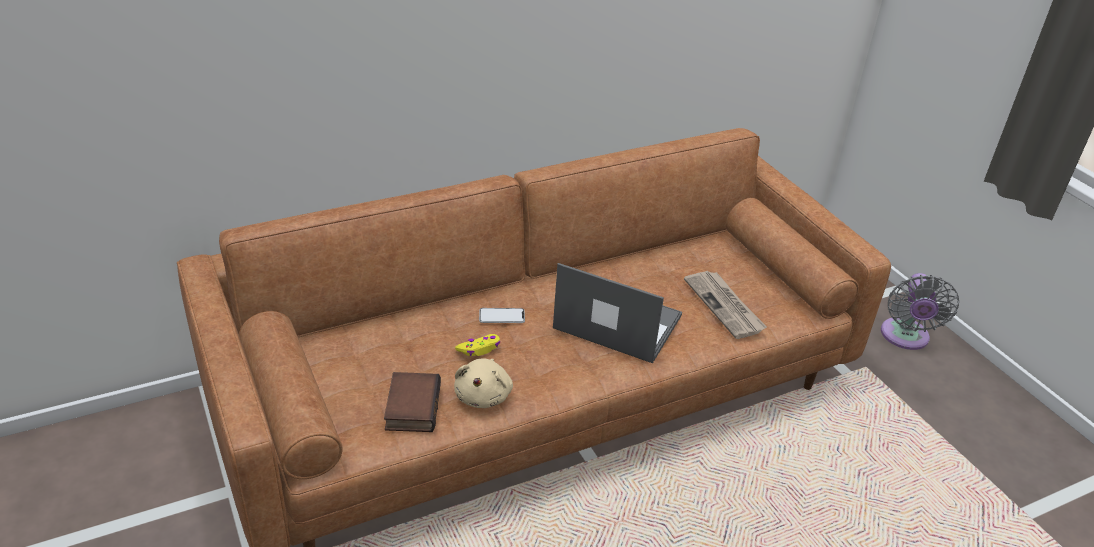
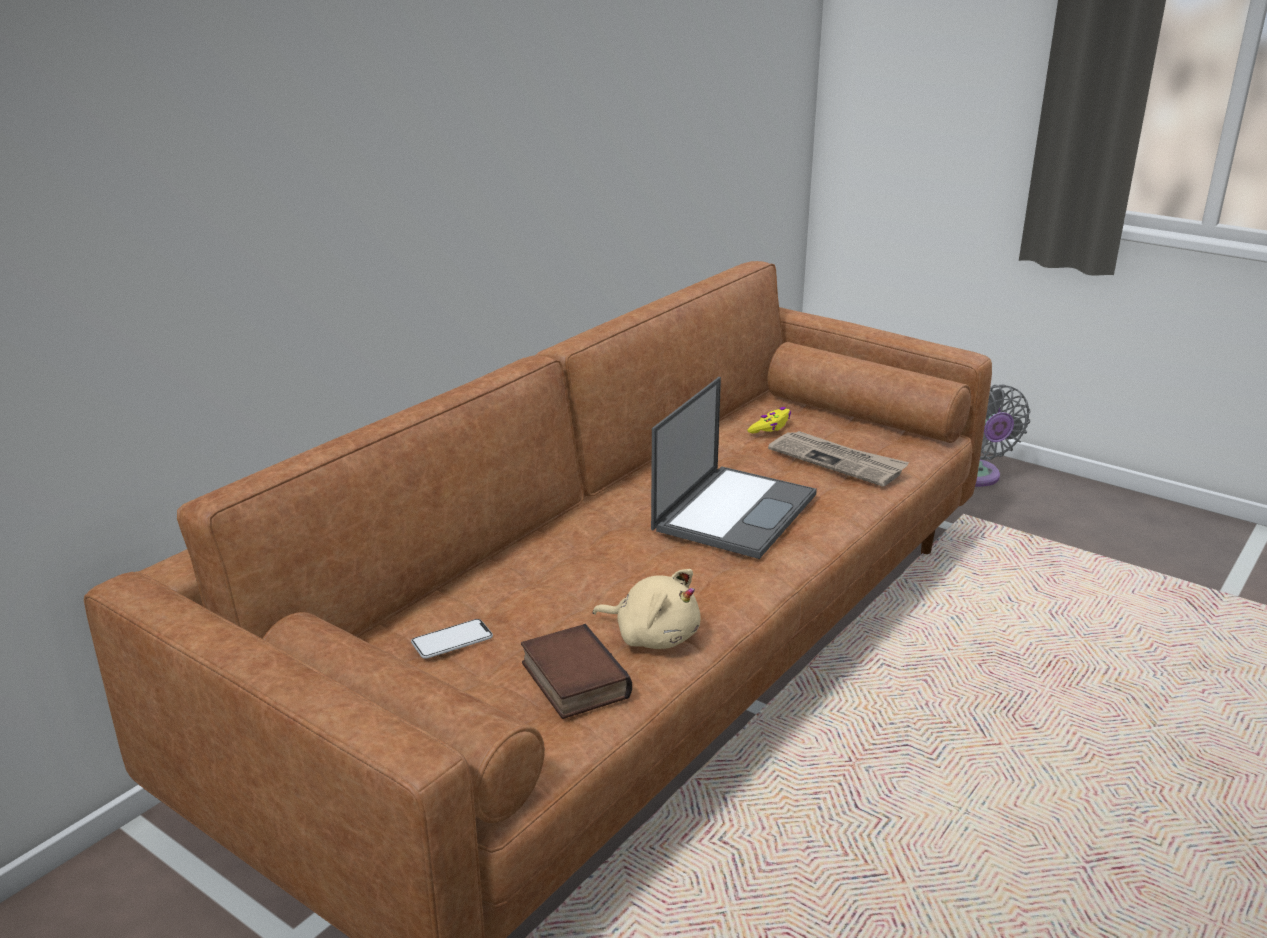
camera: 25 degrees left, 10 degrees down
beige plush toy [454,358,513,408] -> beige plush toy turned 45 degrees counterclockwise [593,569,701,649]
yellow game controller [455,334,500,356] -> yellow game controller moved to [747,407,791,433]
phone [479,308,525,323] -> phone moved to [411,619,493,659]
laptop [553,263,682,363] -> laptop turned 120 degrees clockwise [651,377,817,559]

